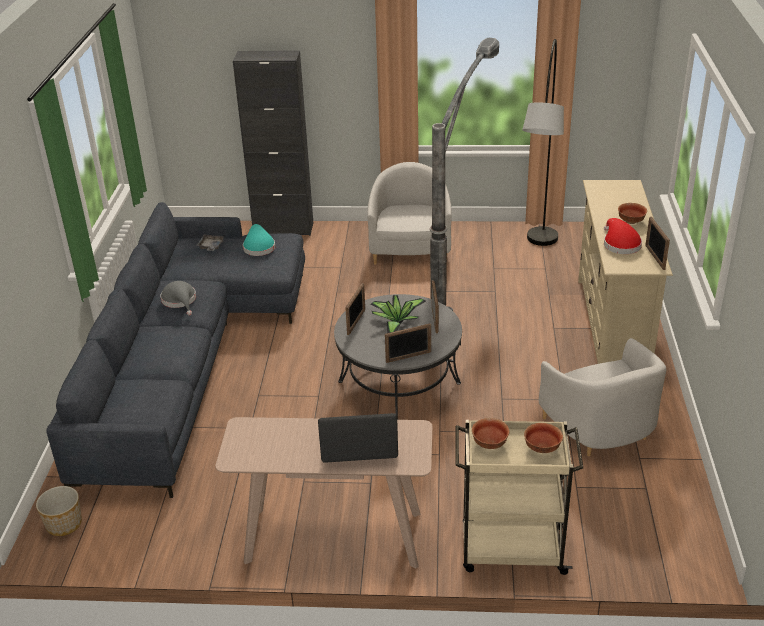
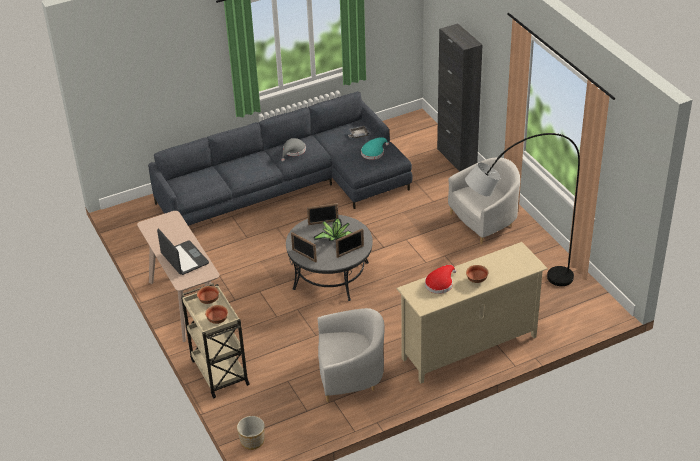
camera: 60 degrees right, 5 degrees up
planter [36,486,82,536] -> planter moved to [237,416,265,450]
floor lamp [430,38,499,311] -> none
white armchair [539,338,666,456] -> white armchair turned 135 degrees counterclockwise [317,308,385,402]
picture frame [645,217,670,270] -> none

